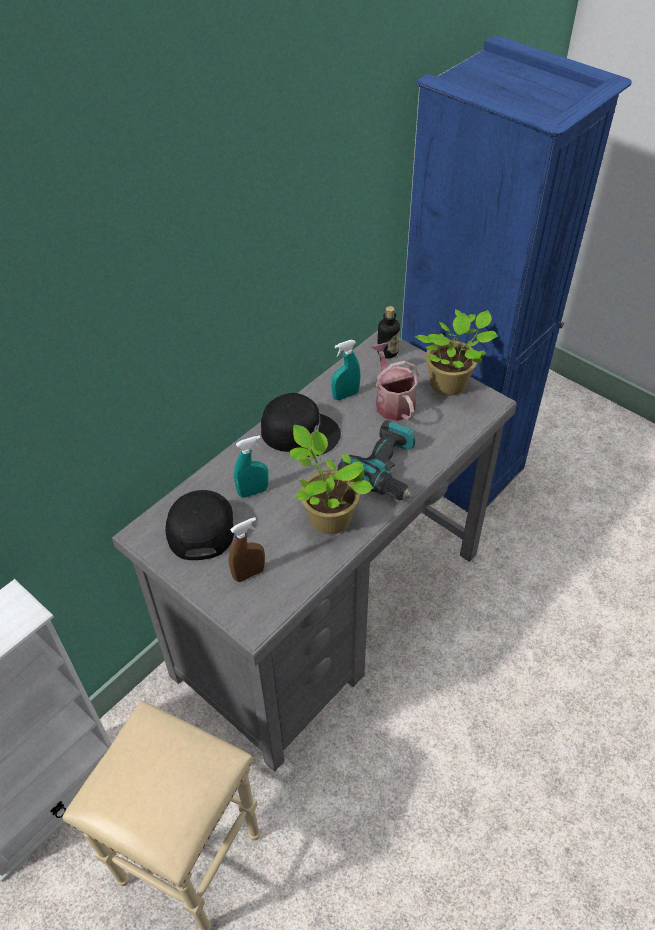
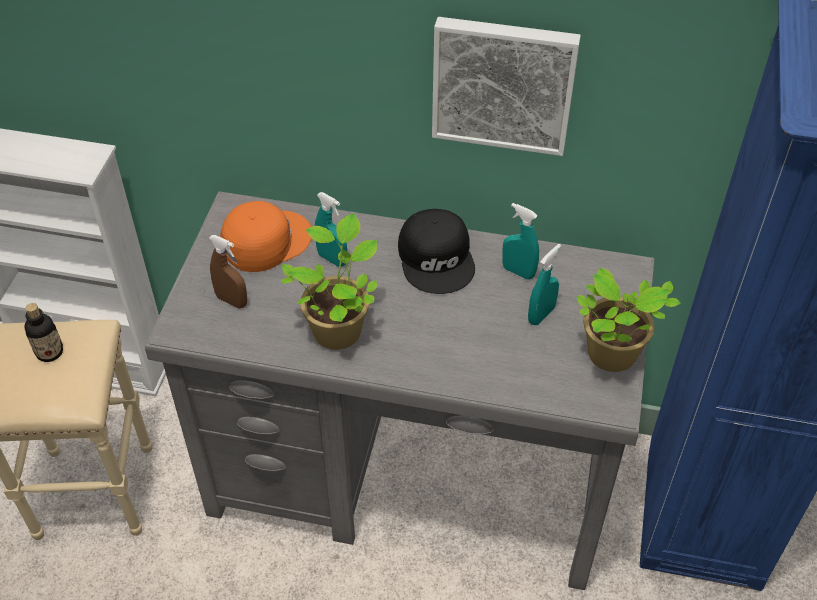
camera: 60 degrees right, 0 degrees up
black cap [165,490,234,560] -> orange cap [220,201,312,272]
power drill [338,420,415,500] -> none
watering can [371,342,419,421] -> turquoise spray bottle [528,244,561,325]
bottle [377,306,400,358] -> bottle moved to [25,303,63,362]
none -> picture [432,17,581,156]

